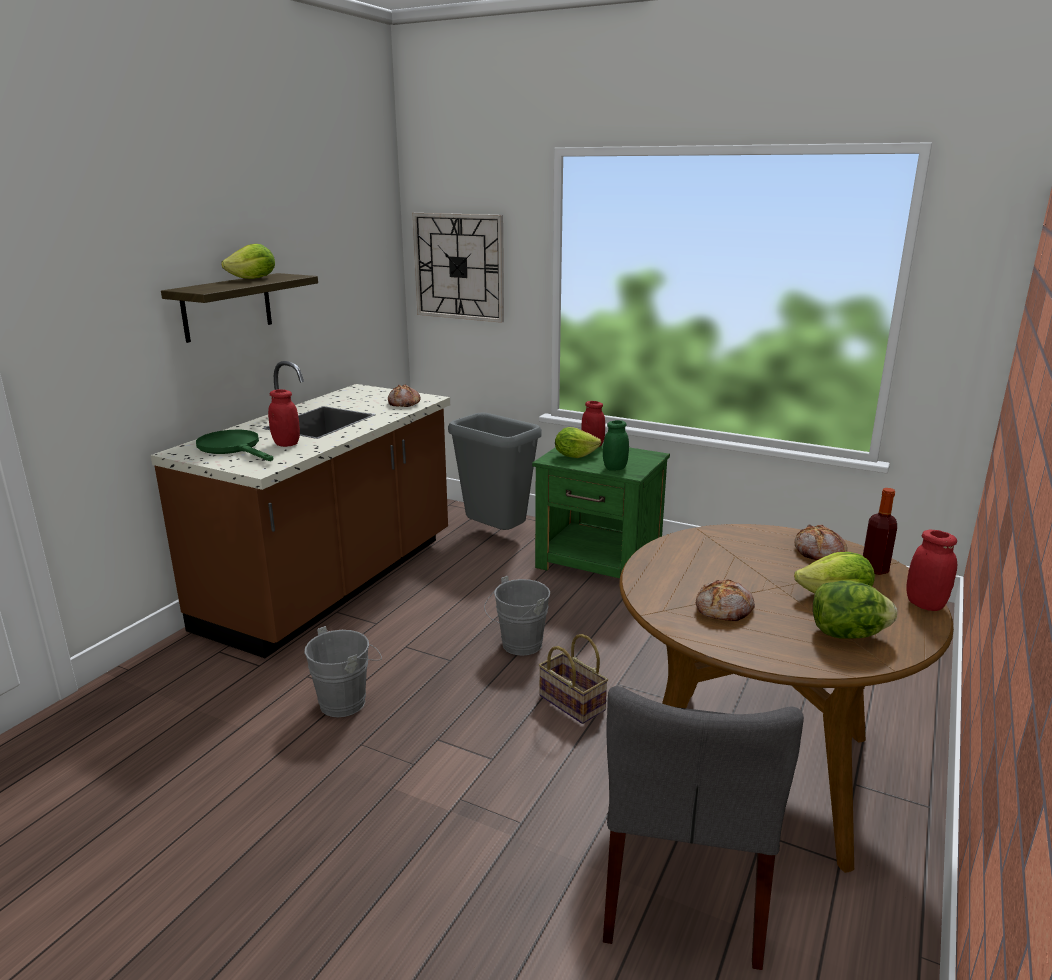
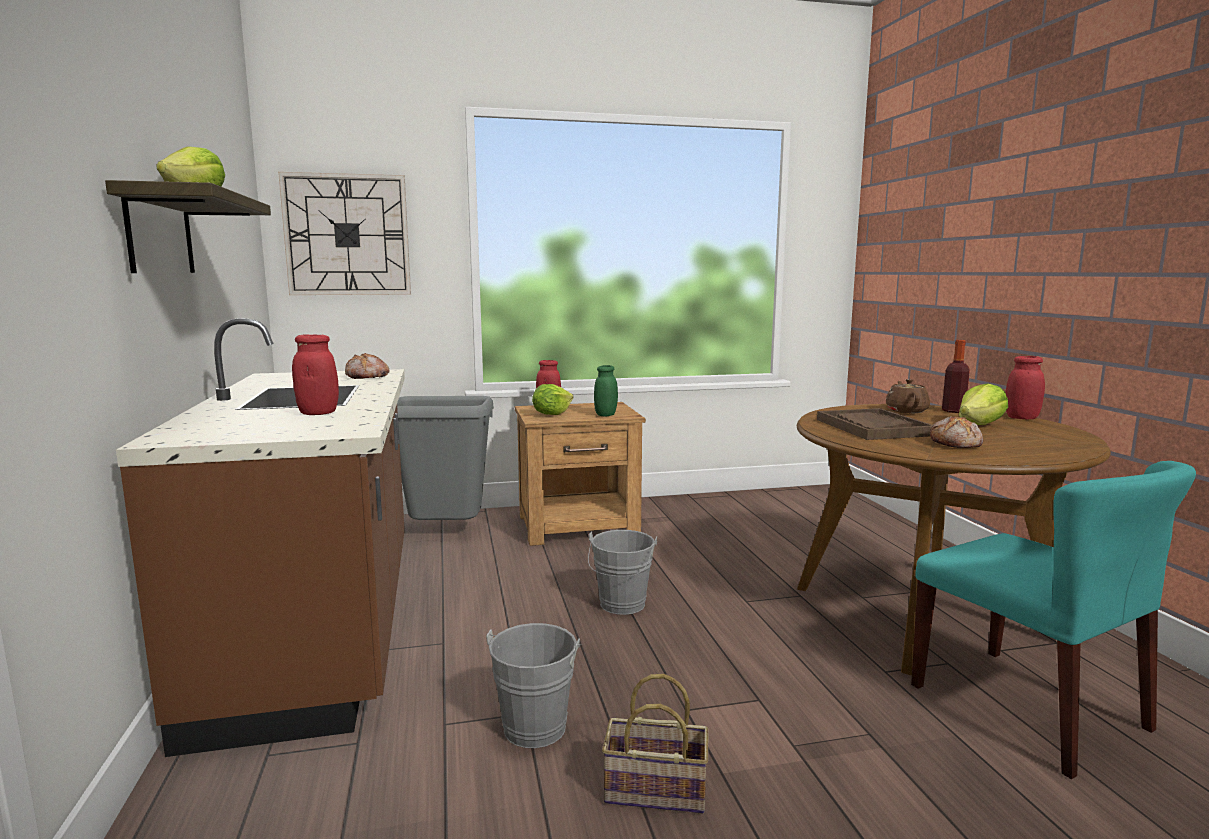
camera: 40 degrees left, 10 degrees down
green frying pan [196,430,273,461] -> none
green nightstand [532,444,670,579] -> brown nightstand [515,402,646,546]
basket [539,634,608,724] -> basket moved to [602,674,708,814]
grey chair [603,686,804,970] -> turquoise chair [911,461,1196,779]
bread [795,525,847,560] -> brown teapot [886,379,930,413]
lettuce [813,580,897,639] -> none
none -> brown tray [817,408,932,440]

